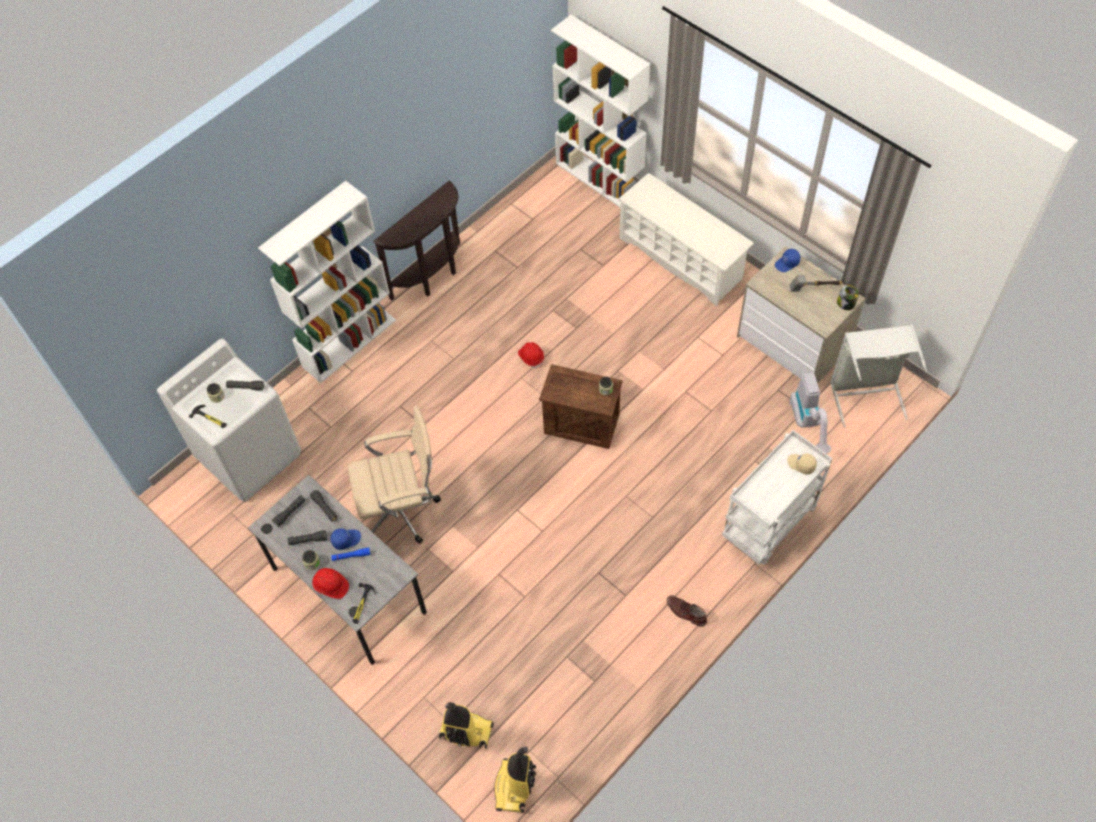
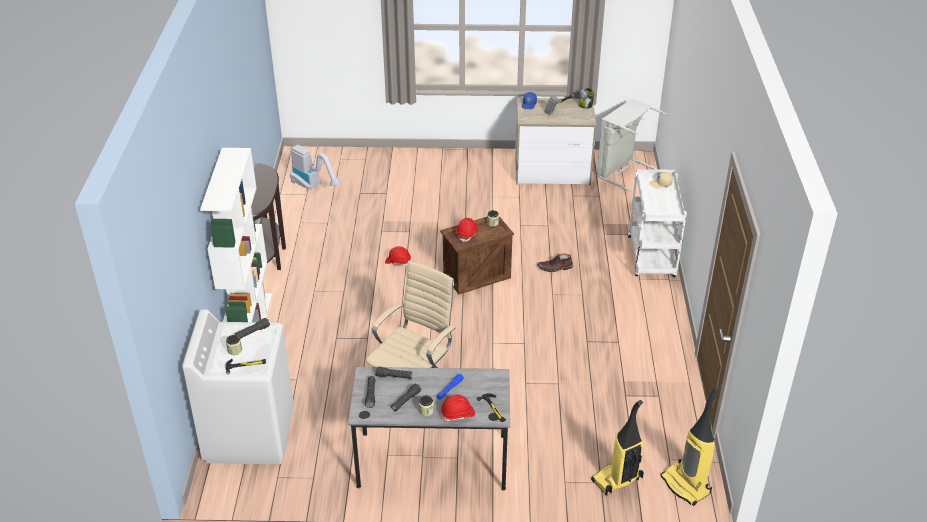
camera: 45 degrees left, 20 degrees down
blue cap [331,528,361,550] -> none
white bookcase [551,15,650,207] -> none
white shoe rack [619,173,754,306] -> none
brown boot [667,595,707,627] -> brown boot moved to [537,253,573,272]
vacuum cleaner [790,372,831,454] -> vacuum cleaner moved to [290,145,341,190]
none -> red hard hat [456,218,479,243]

